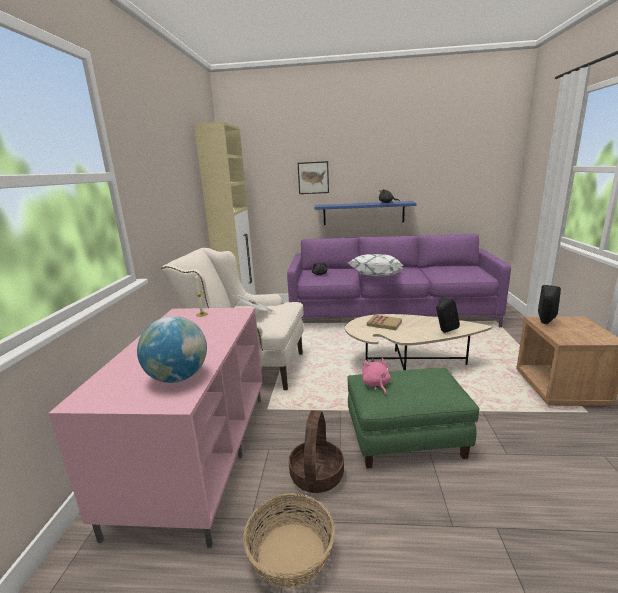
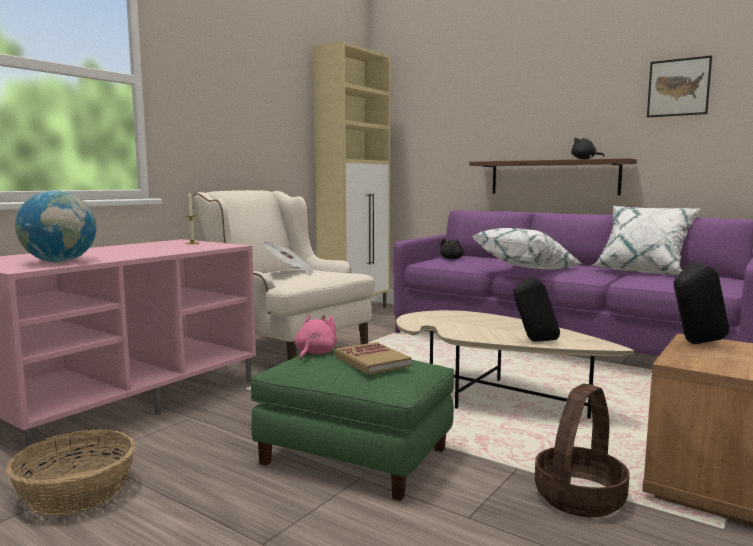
camera: 30 degrees right, 10 degrees down
basket [289,411,344,493] -> basket moved to [535,384,630,517]
picture [298,161,329,194] -> picture moved to [647,55,712,117]
blue shelf [314,201,417,225] -> brown shelf [469,158,637,195]
book [367,315,402,330] -> book moved to [334,342,412,375]
none -> white pillow [592,206,701,275]

